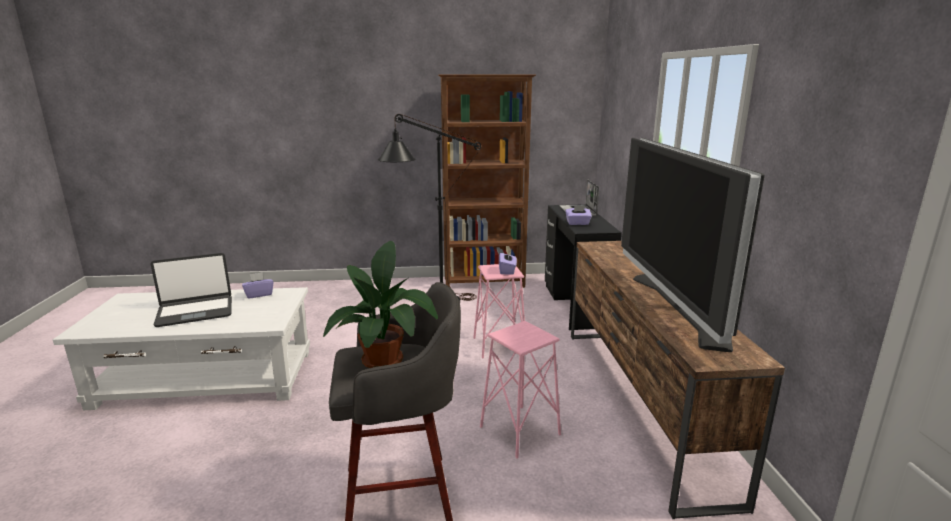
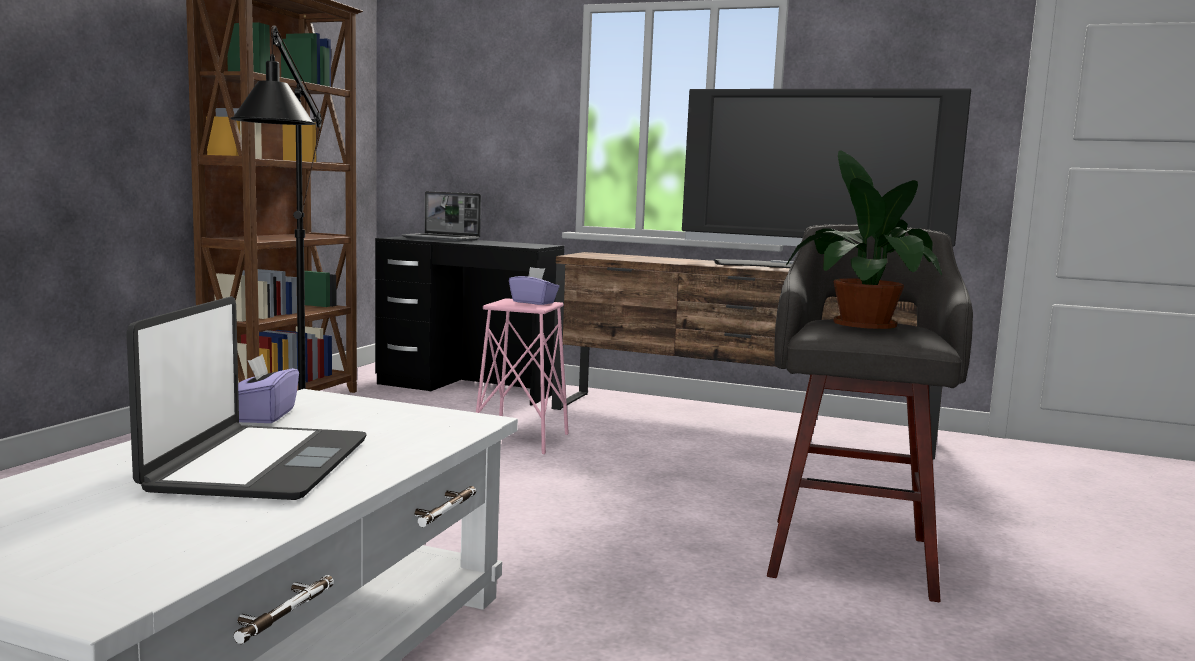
camera: 65 degrees left, 10 degrees down
pink stool [480,321,561,459] -> none
purple tissue box [565,206,592,225] -> none

